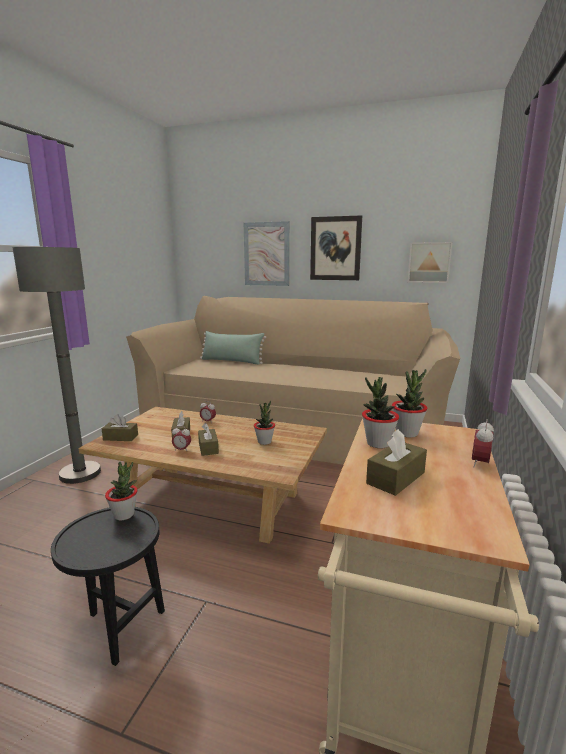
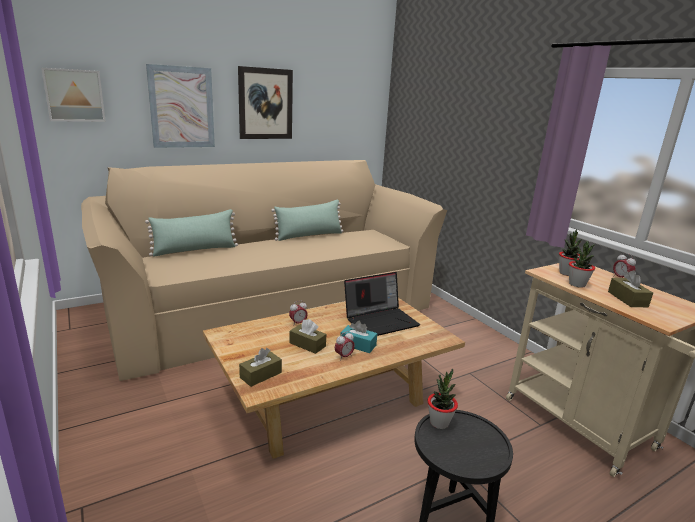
camera: 50 degrees left, 5 degrees up
grey floor lamp [12,247,101,484] -> none
brown tissue box [198,423,219,456] -> turquoise tissue box [340,321,377,353]
potted plant [254,401,275,445] -> laptop [344,272,420,336]
picture [408,242,452,283] -> picture moved to [41,68,106,122]
none -> green pillow [271,200,343,241]

